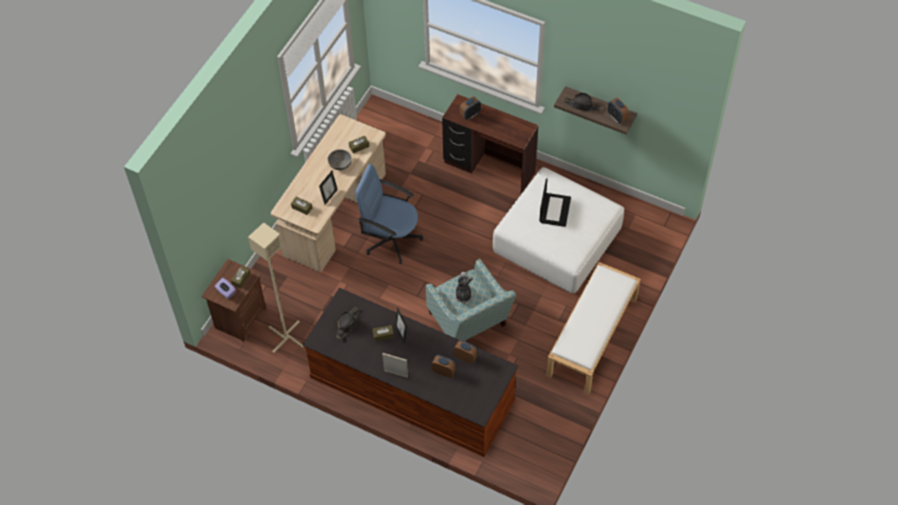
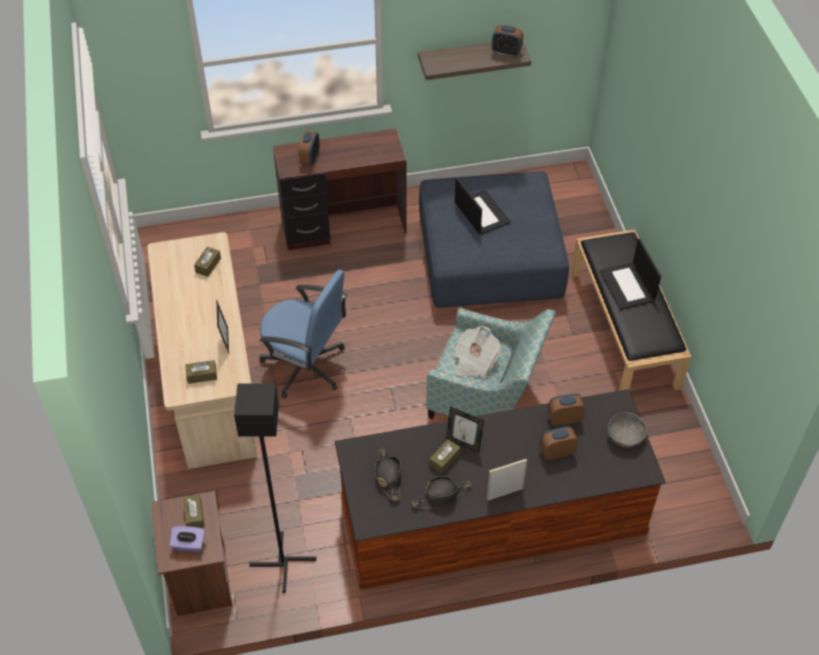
camera: 40 degrees left, 5 degrees down
beige floor lamp [248,222,304,353] -> black floor lamp [234,383,316,593]
grey bowl [328,149,352,170] -> grey bowl moved to [608,413,647,448]
blue office chair [356,164,423,264] -> blue office chair turned 135 degrees counterclockwise [259,270,347,398]
plush toy [454,272,473,304] -> newspaper [455,326,501,377]
white ottoman [493,167,624,294] -> blue ottoman [419,171,569,308]
white bench [546,262,641,394] -> black bench [571,229,691,391]
black hat [563,93,602,111] -> black hat moved to [412,476,472,508]
none -> laptop [600,239,661,310]

